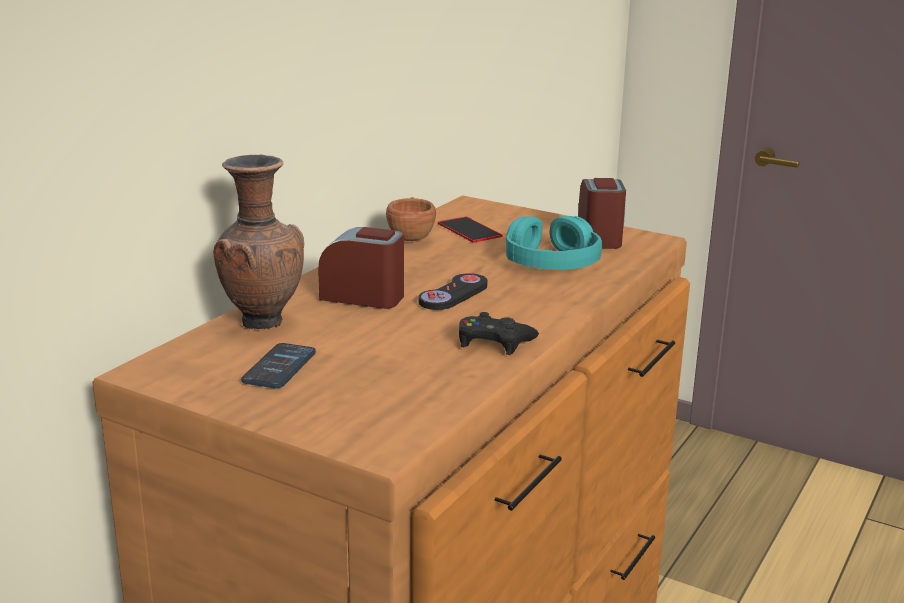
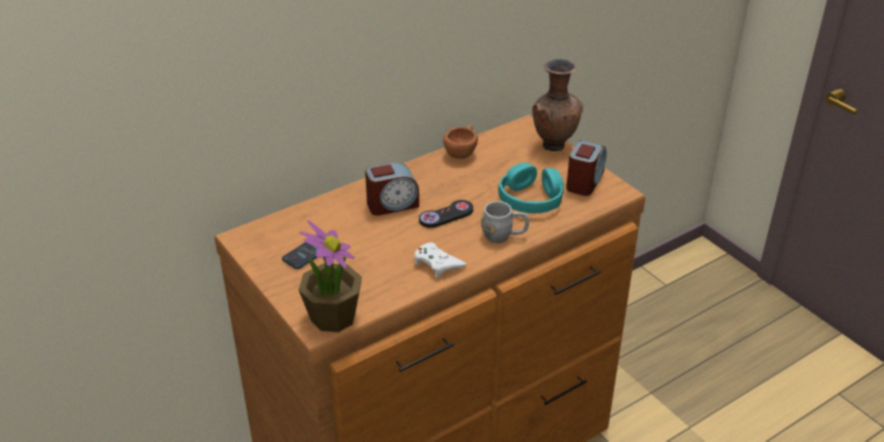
camera: 25 degrees right, 15 degrees up
brown vase [213,154,304,329] -> brown vase moved to [532,59,583,151]
alarm clock [318,227,404,309] -> alarm clock turned 120 degrees clockwise [365,162,419,216]
phone [438,216,503,243] -> none
black game controller [459,312,539,355] -> white game controller [414,243,466,278]
none -> potted plant [298,220,362,332]
none -> grey mug [481,201,529,243]

